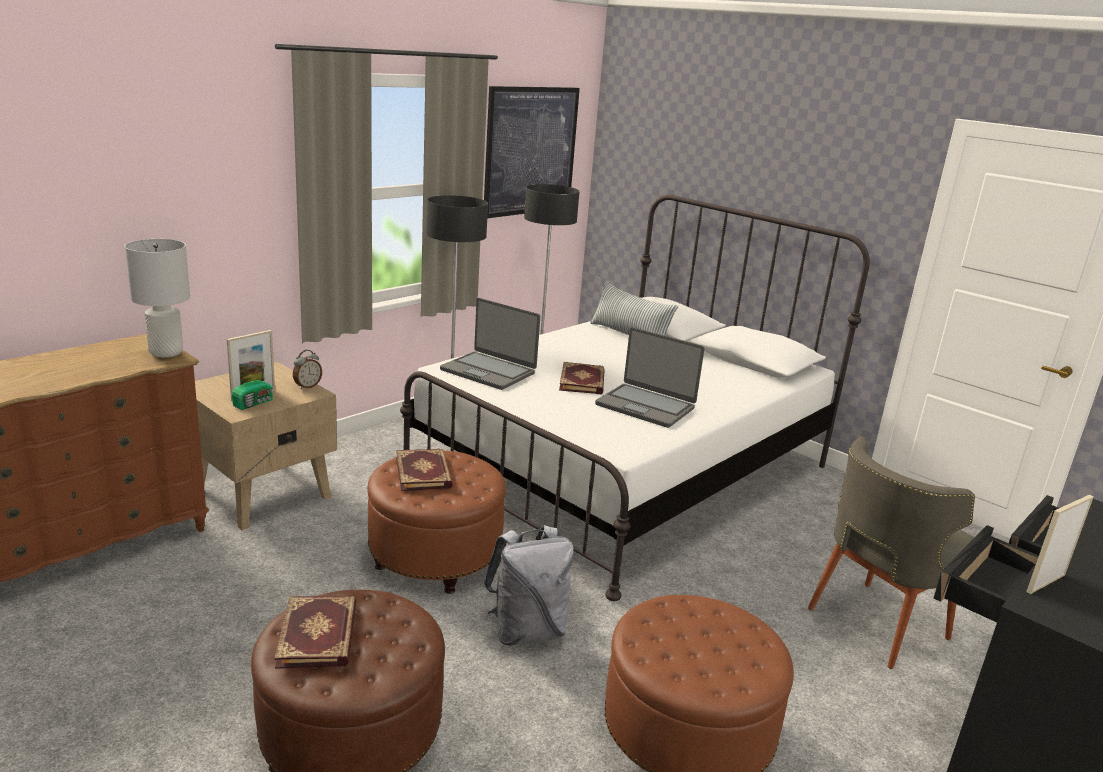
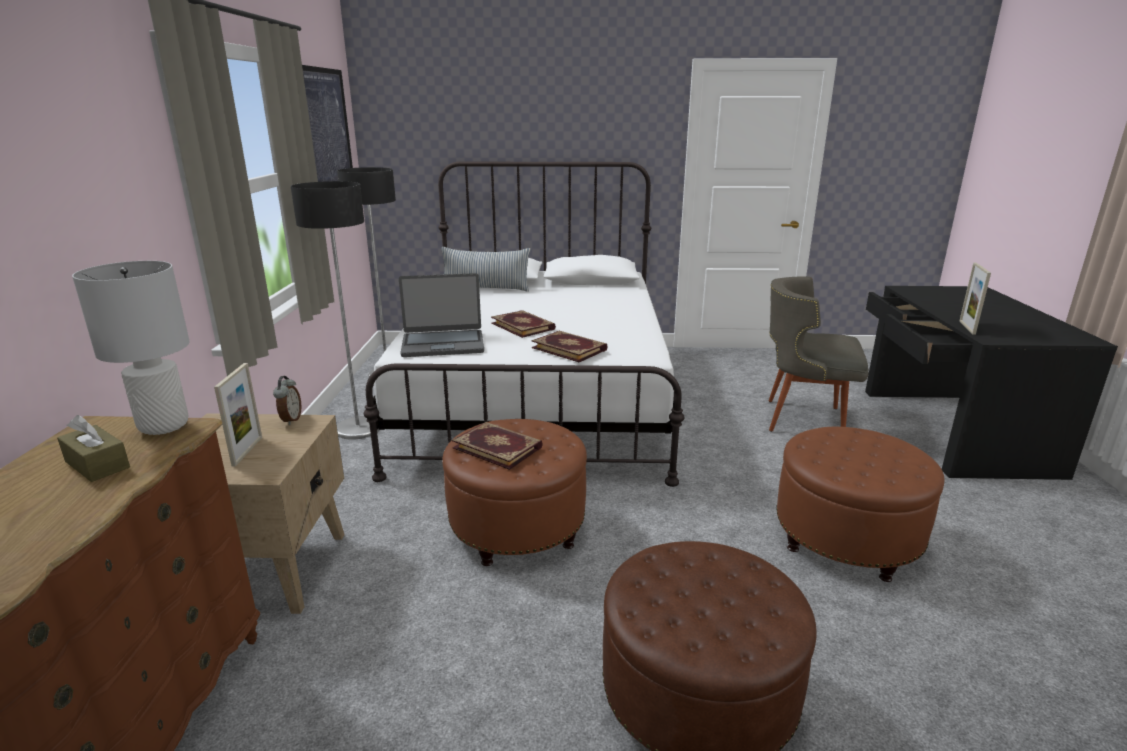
camera: 40 degrees left, 0 degrees up
radio [232,362,273,410] -> none
book [274,595,356,669] -> book moved to [531,331,607,362]
grey backpack [483,525,574,646] -> none
laptop [595,327,705,428] -> none
grey chair [808,436,975,669] -> grey chair turned 90 degrees clockwise [769,276,868,432]
none -> brown tissue box [57,415,130,482]

